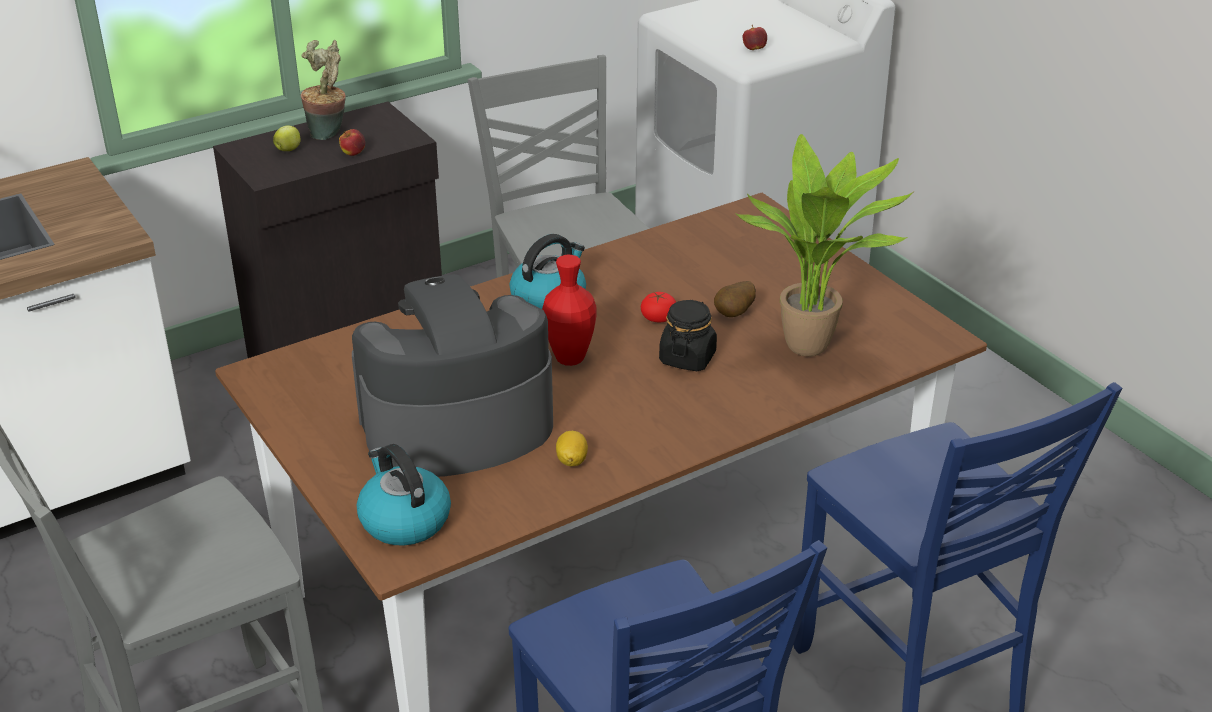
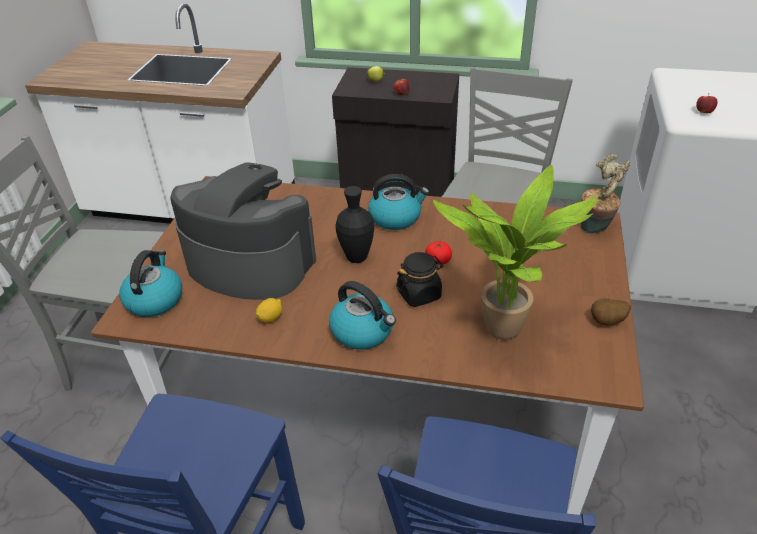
camera: 45 degrees right, 5 degrees up
potted plant [301,40,346,140] -> potted plant moved to [580,154,630,234]
red vase [542,255,597,366] -> black vase [335,186,374,263]
potato [714,281,756,317] -> potato moved to [591,298,631,325]
none -> kettle [329,281,396,349]

